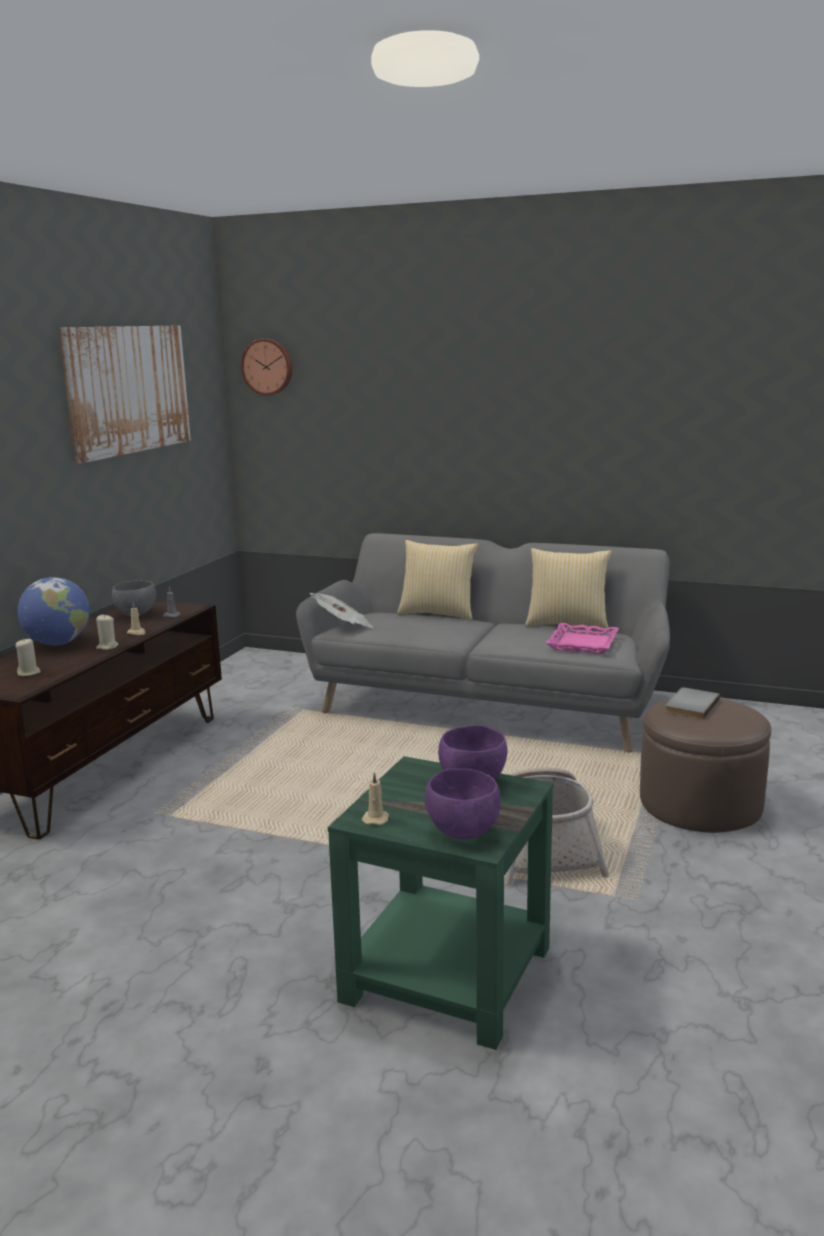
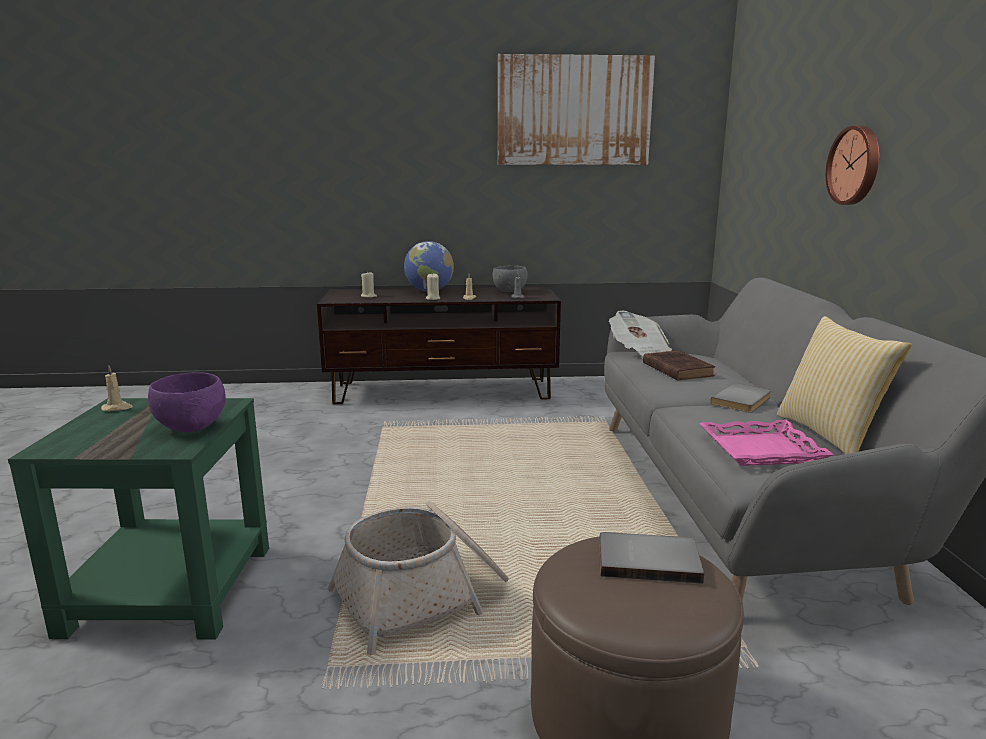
camera: 65 degrees right, 0 degrees up
wall clock [241,339,292,395] -> wall clock moved to [826,126,879,205]
pillow [397,540,479,620] -> none
purple bowl [425,768,501,840] -> none
none -> brown book [643,350,715,381]
none -> grey book [710,383,772,413]

